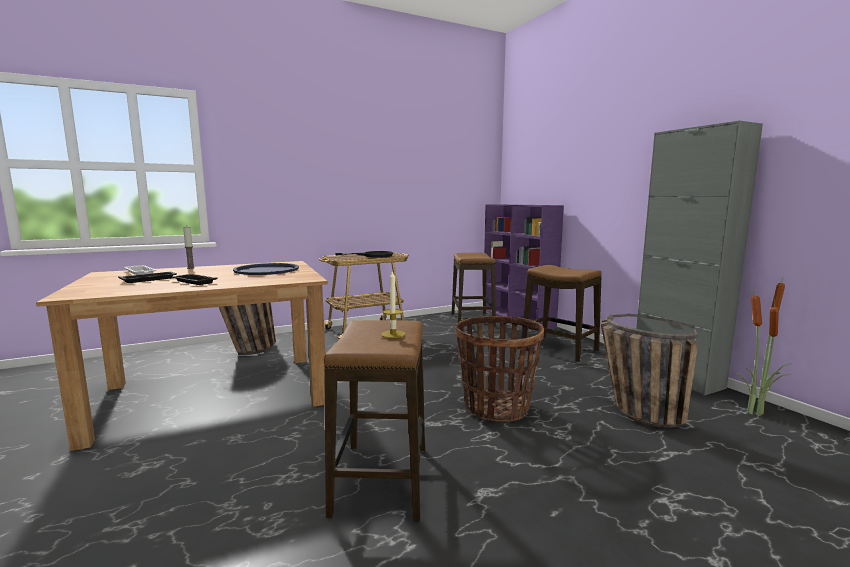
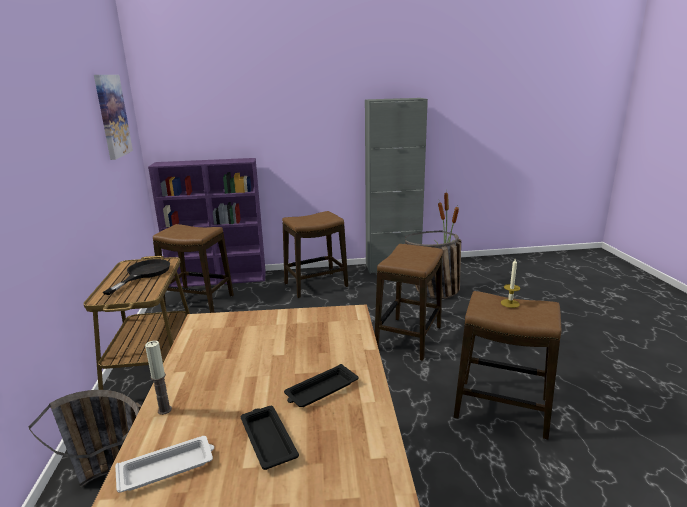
camera: 70 degrees left, 10 degrees up
blue tray [233,263,299,275] -> none
basket [455,316,544,422] -> stool [375,244,443,361]
none -> picture [94,75,133,160]

